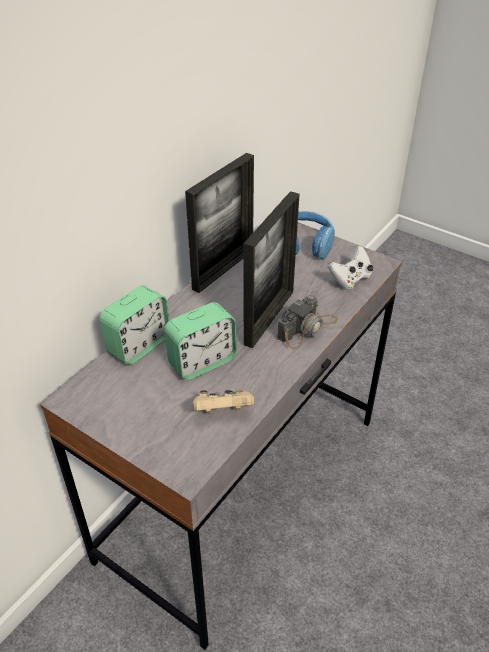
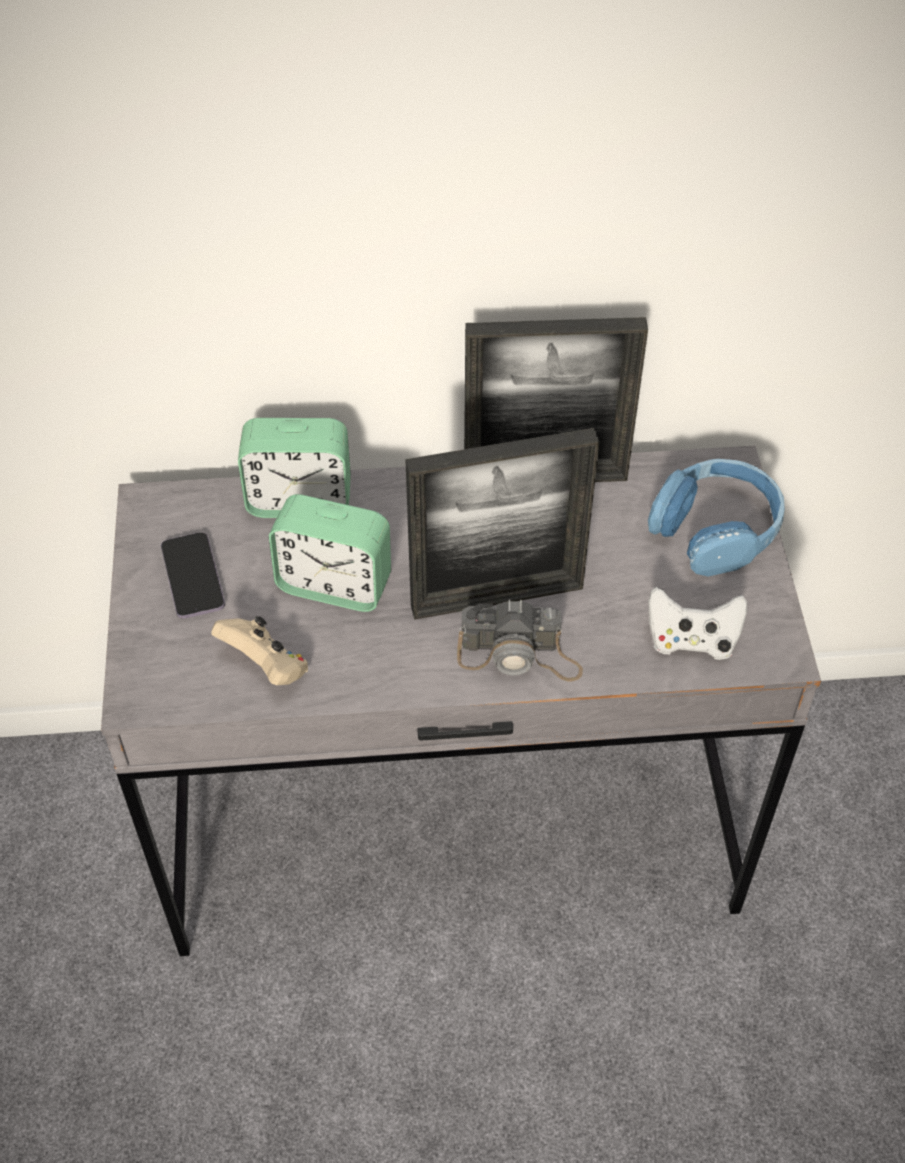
camera: 50 degrees right, 10 degrees up
none -> phone [161,532,225,619]

